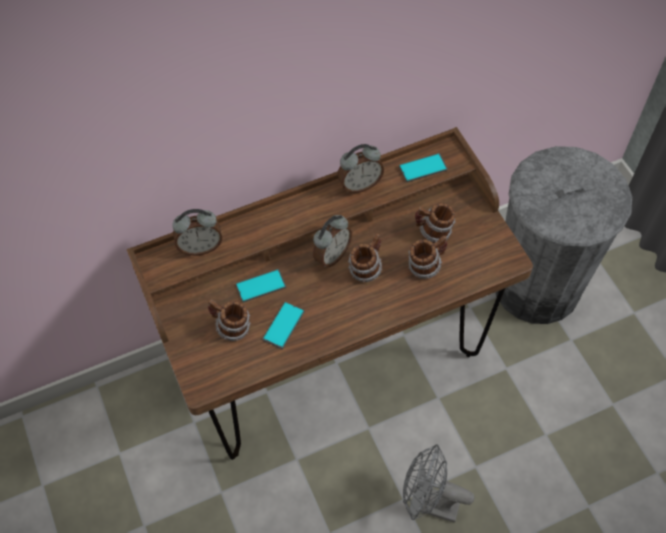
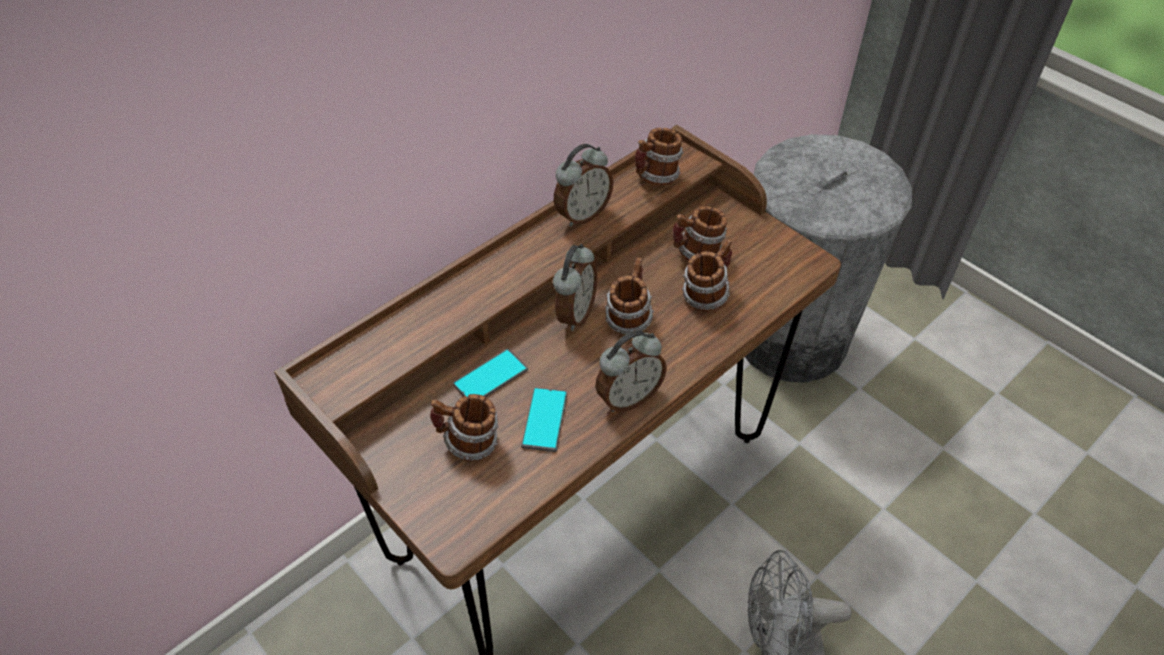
camera: 20 degrees left, 10 degrees down
alarm clock [172,209,222,256] -> alarm clock moved to [595,331,667,412]
phone [399,153,448,182] -> mug [635,128,684,186]

